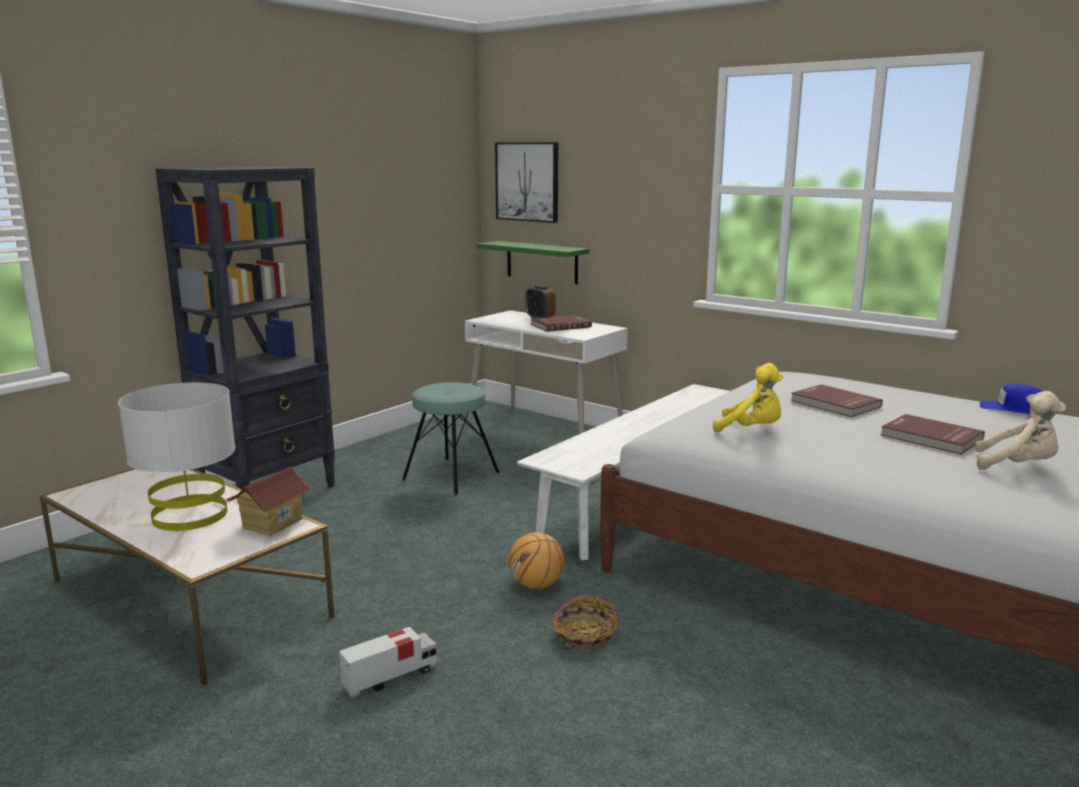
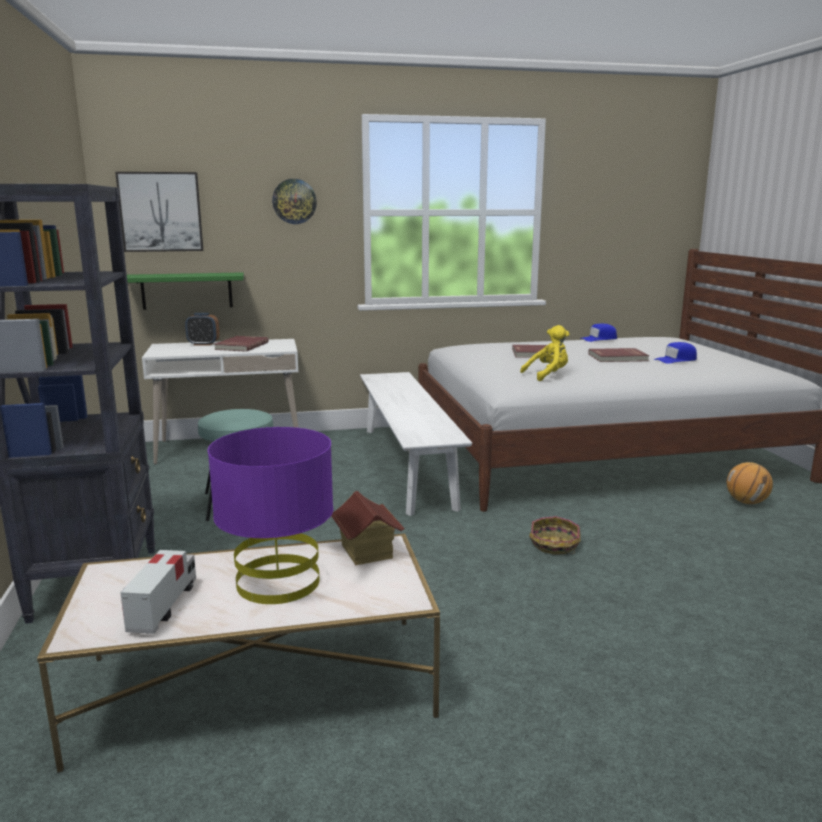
camera: 50 degrees left, 0 degrees up
grey table lamp [118,382,235,531] -> purple table lamp [208,427,333,604]
toy truck [339,627,438,698] -> toy truck moved to [120,550,196,634]
basketball [508,532,564,589] -> basketball moved to [727,462,773,504]
beige plush toy [975,391,1066,470] -> blue cap [654,342,697,364]
none -> wall clock [272,179,317,224]

